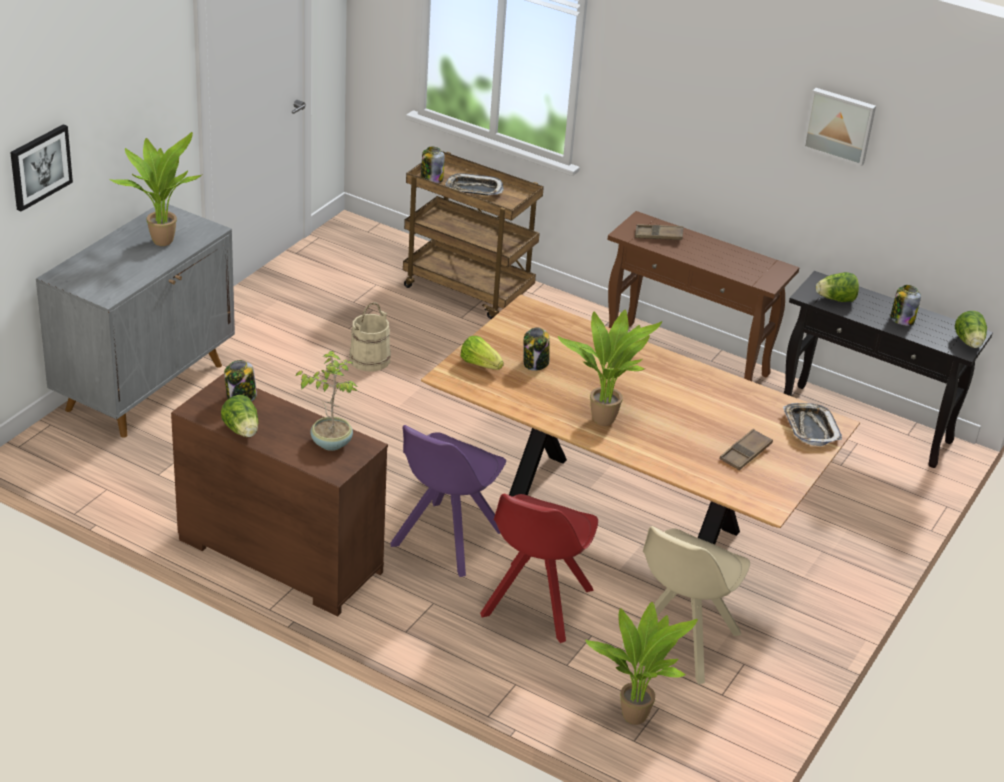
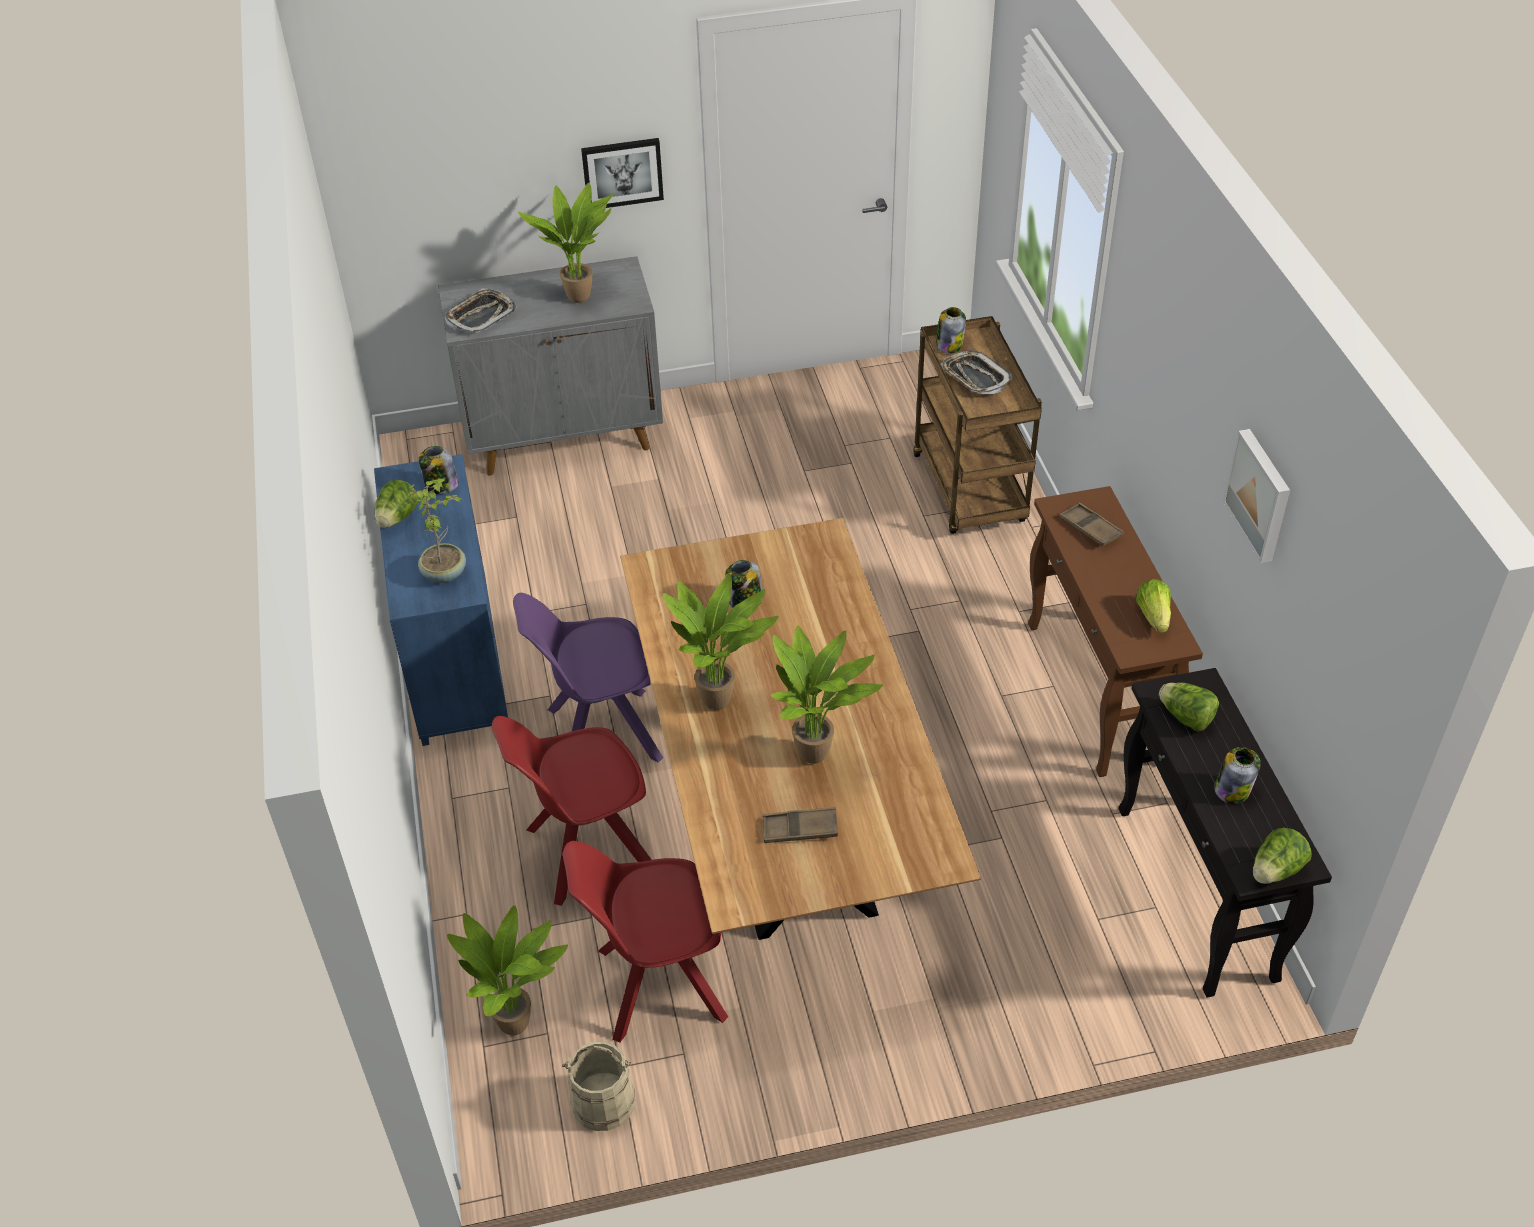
camera: 50 degrees right, 10 degrees up
picture [10,124,73,212] -> picture moved to [581,138,664,208]
brown dresser [171,374,388,616] -> blue dresser [374,454,508,746]
beige bucket [349,302,391,372] -> beige bucket moved to [562,1041,635,1131]
lettuce [461,336,504,370] -> lettuce moved to [1136,579,1171,633]
beige chair [622,526,750,684] -> red chair [563,841,728,1043]
tray [783,403,842,446] -> tray moved to [445,288,517,334]
none -> potted plant [771,625,883,764]

